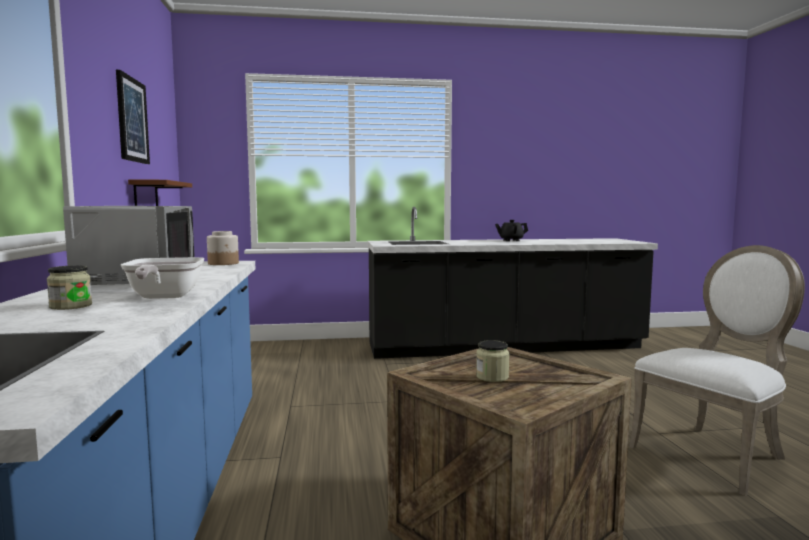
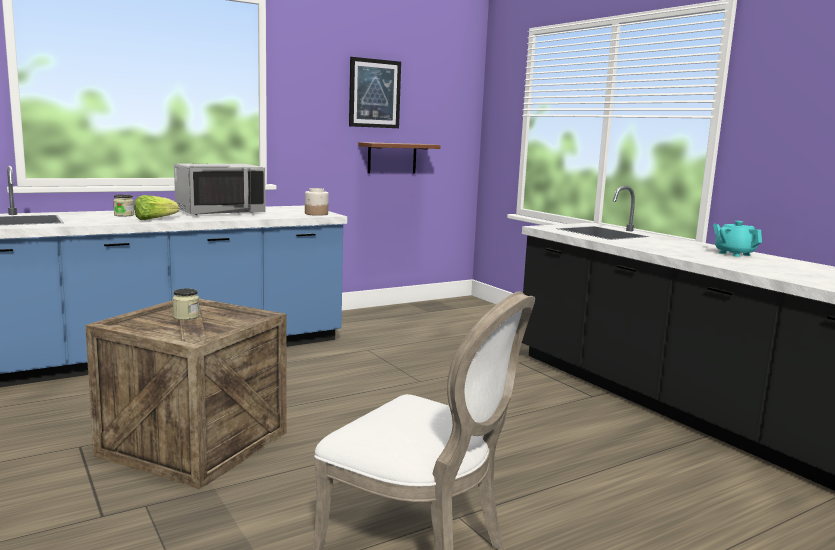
camera: 65 degrees right, 5 degrees up
frying pan [121,257,204,299] -> lettuce [134,195,179,220]
black teapot [495,220,528,241] -> turquoise teapot [713,221,762,257]

